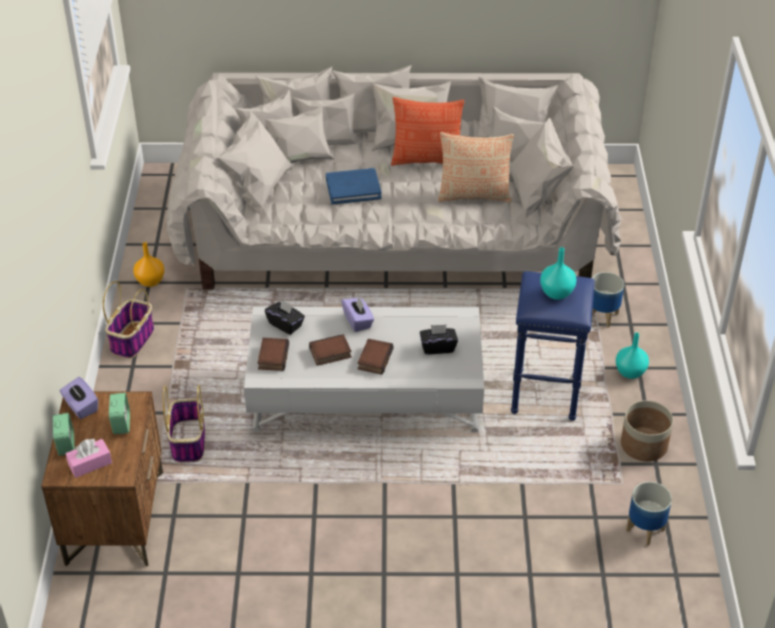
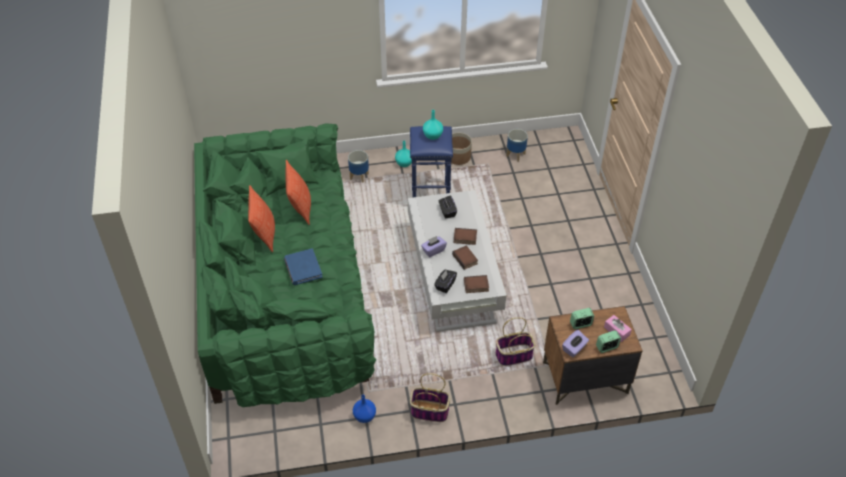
camera: 100 degrees left, 5 degrees up
orange vase [133,242,164,287] -> blue vase [353,395,376,423]
white sofa [167,65,621,290] -> green sofa [194,123,376,407]
beige pillow [438,132,514,203] -> orange pillow [285,160,311,225]

